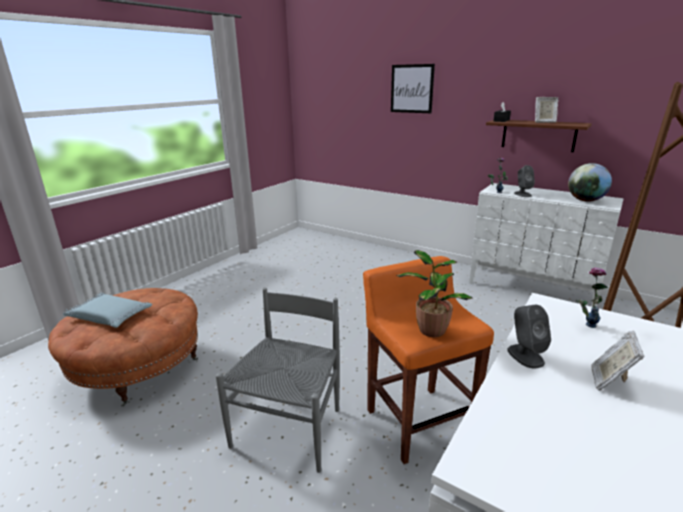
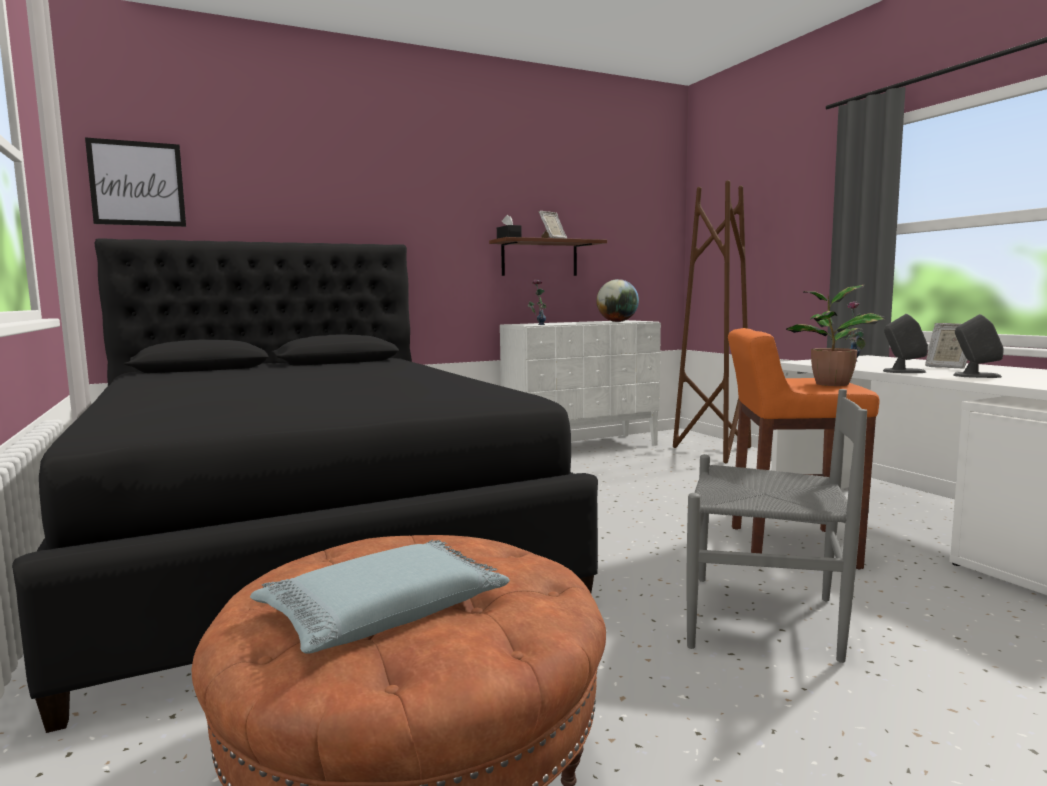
camera: 60 degrees left, 15 degrees down
grey chair [216,288,340,473] -> grey chair turned 150 degrees clockwise [686,389,867,663]
picture [391,64,435,113] -> picture moved to [85,137,186,227]
grey speaker [514,165,535,197] -> grey speaker moved to [953,314,1004,378]
none -> black bed [12,238,598,733]

